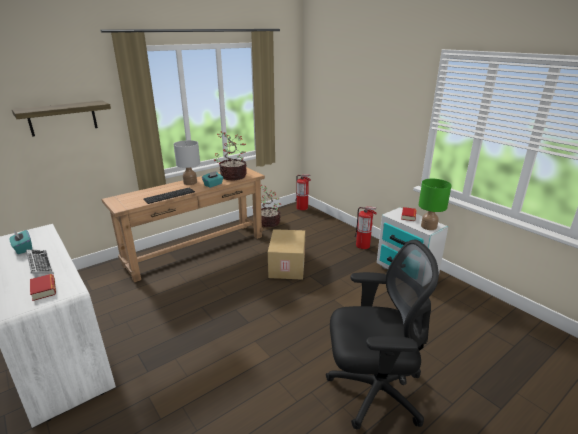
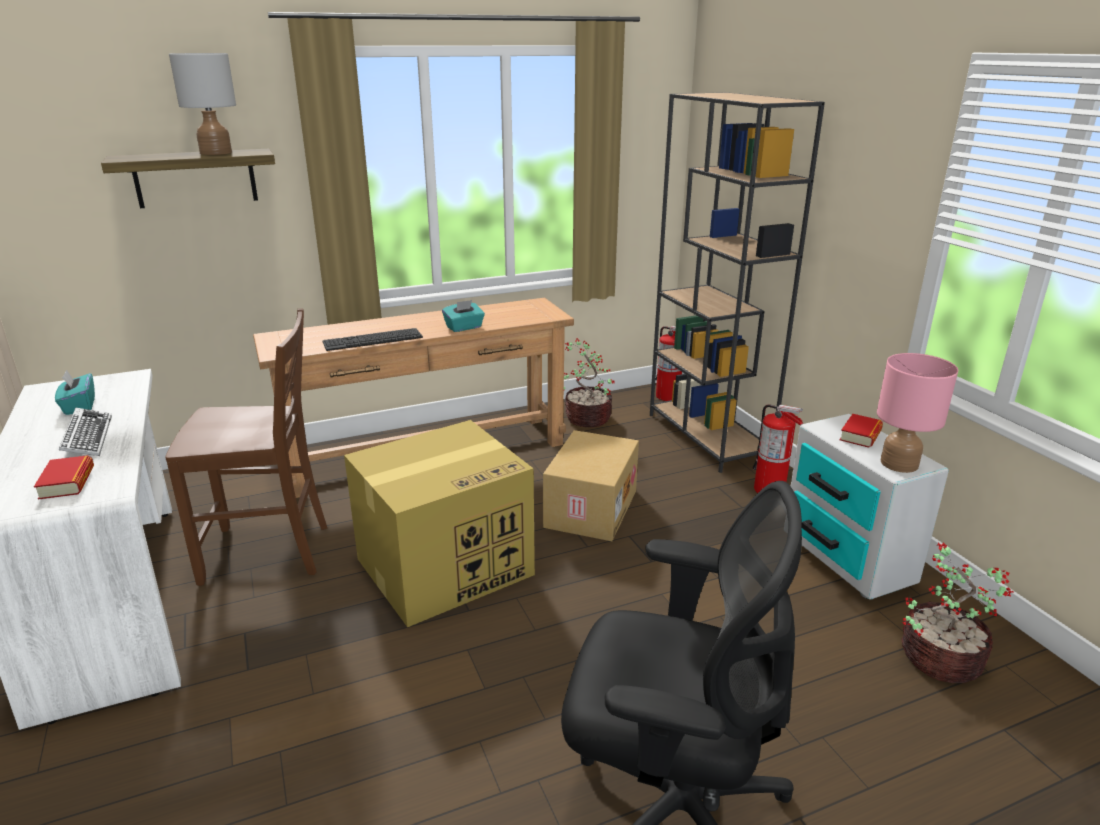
camera: 15 degrees right, 0 degrees up
grey table lamp [174,140,200,185] -> grey table lamp moved to [169,53,236,155]
potted plant [214,131,247,181] -> potted plant moved to [901,542,1015,683]
green table lamp [419,179,452,230] -> pink table lamp [877,353,958,473]
none -> brown chair [165,308,327,586]
none -> cardboard box [344,420,535,627]
none -> bookcase [650,92,825,473]

